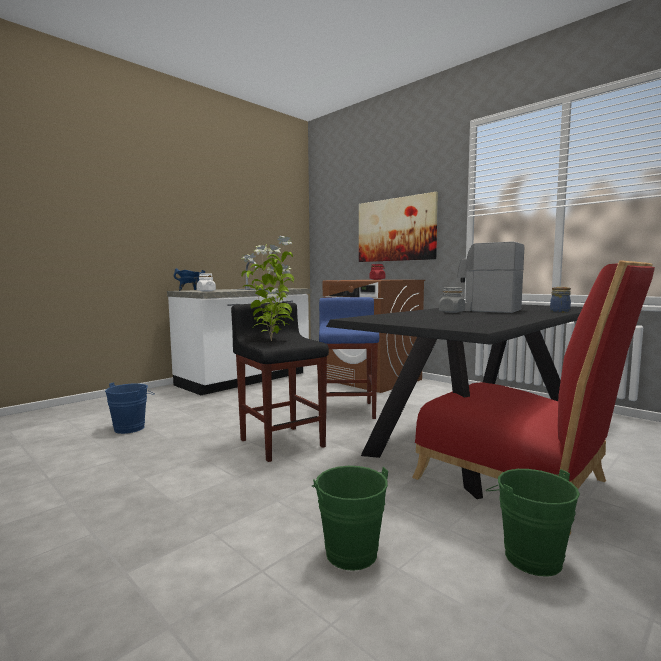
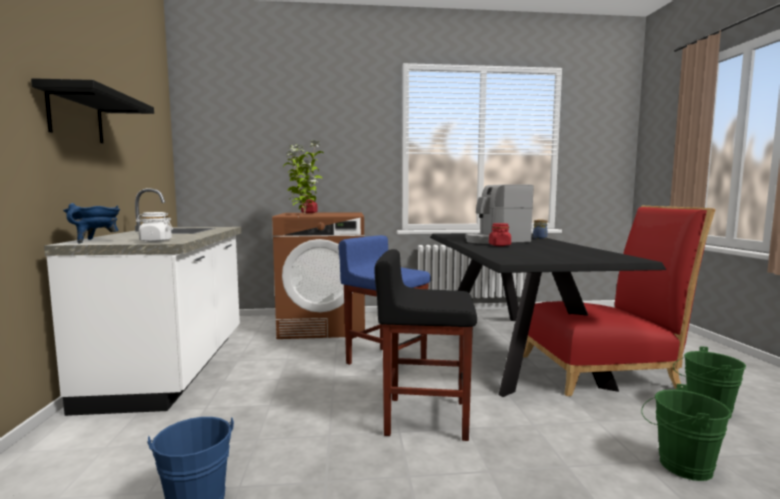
camera: 50 degrees left, 0 degrees up
potted plant [241,236,294,341] -> potted plant moved to [283,140,324,214]
picture [359,192,438,262] -> none
grey jar [439,287,465,313] -> red jar [489,223,511,246]
none -> black shelf [31,78,154,143]

